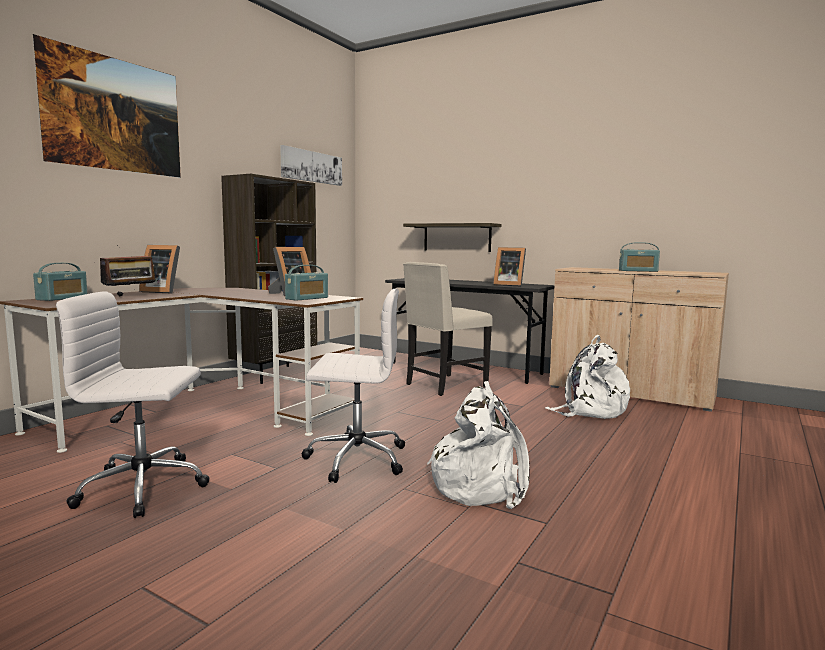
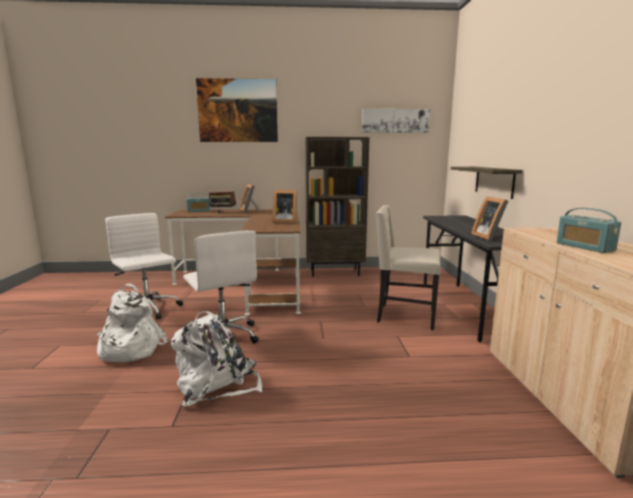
camera: 55 degrees right, 5 degrees up
radio [285,265,328,301] -> none
white backpack [545,334,630,419] -> white backpack moved to [97,284,168,362]

